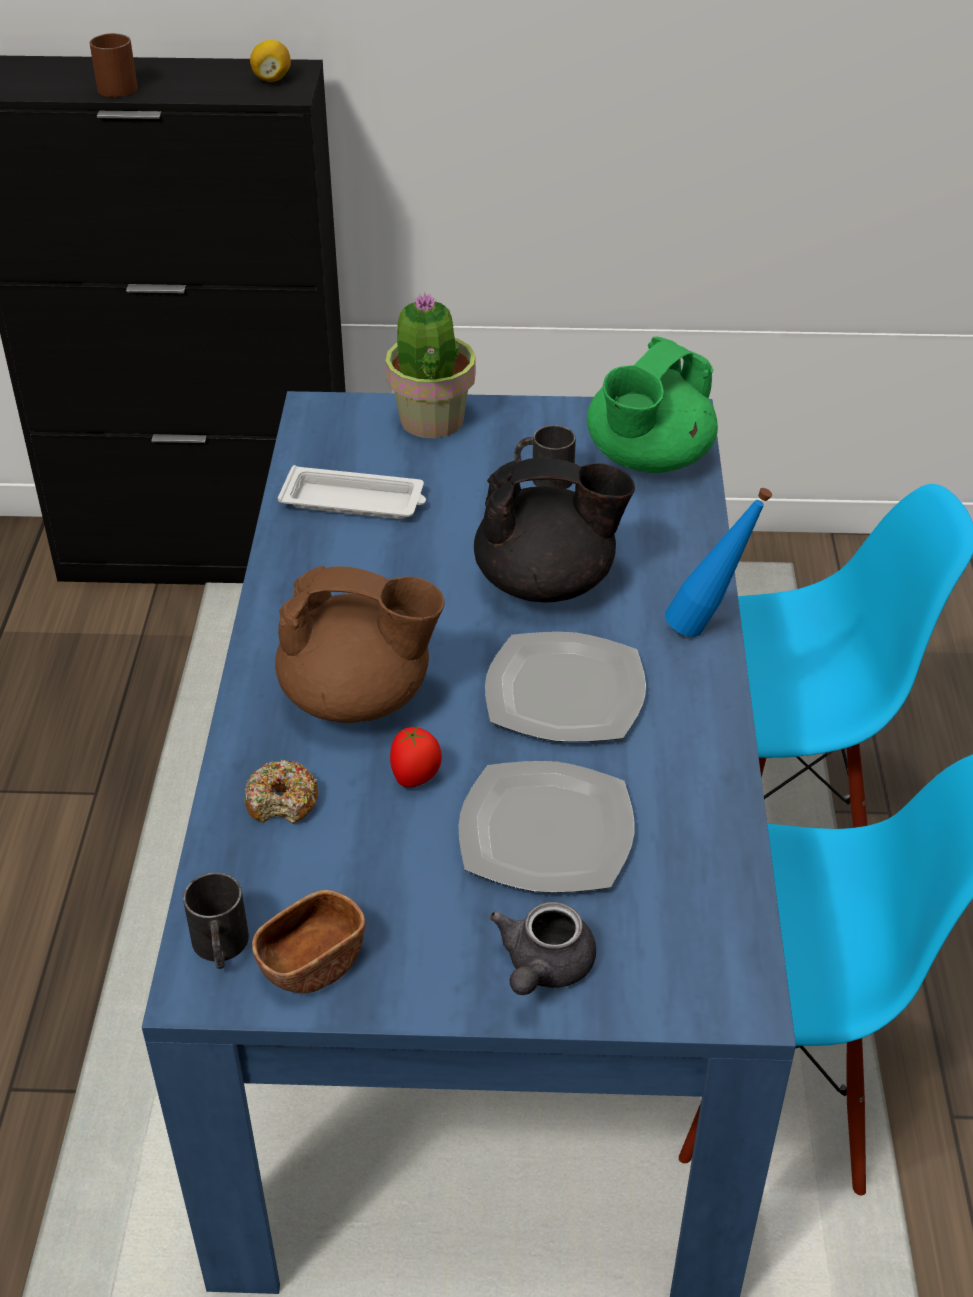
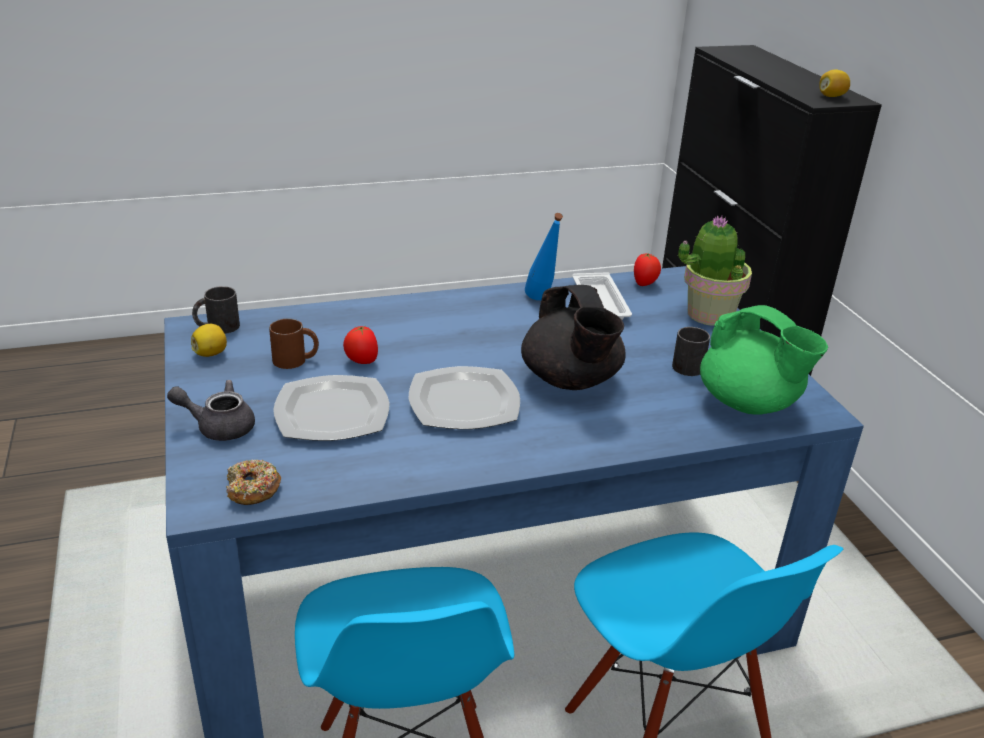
camera: 70 degrees right, 10 degrees down
brown mug [90,33,138,97] -> brown mug moved to [269,319,319,369]
donut [244,759,318,824] -> donut moved to [226,459,281,505]
brown bowl [252,890,365,993] -> lemon [191,324,227,357]
brown teapot [275,566,445,723] -> none
green teapot [587,336,718,473] -> green teapot turned 150 degrees counterclockwise [700,305,828,415]
blue bottle [665,488,772,637] -> blue bottle moved to [525,213,563,300]
none -> tomato [634,253,661,286]

